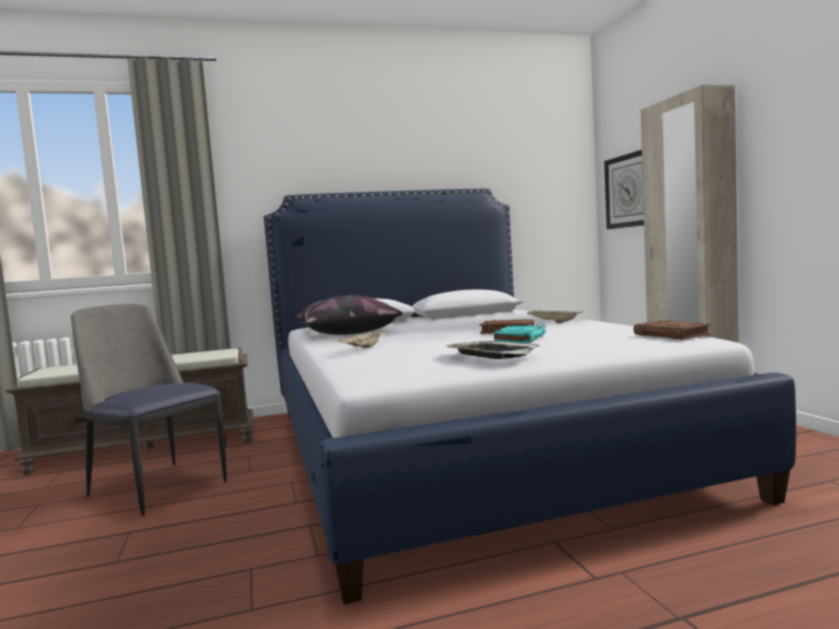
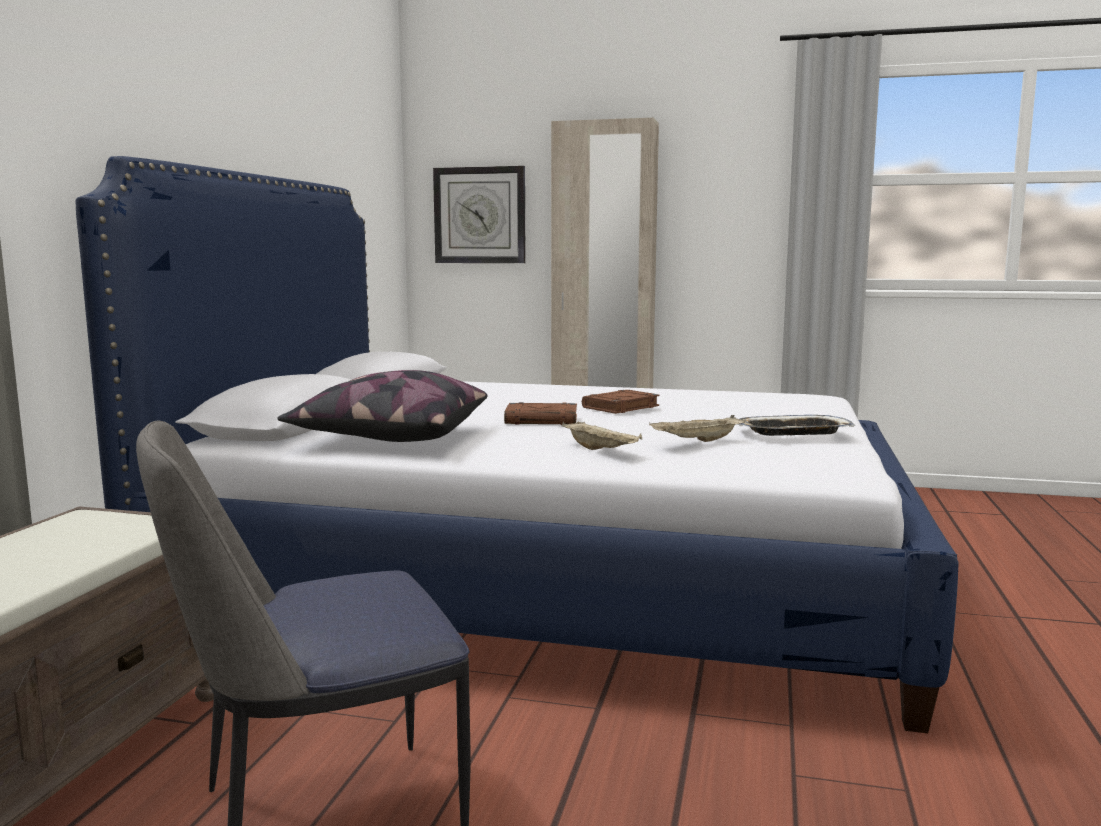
camera: 60 degrees left, 5 degrees up
turquoise book [492,325,546,343] -> none
beige tray [527,310,583,323] -> beige tray moved to [649,415,745,442]
brown book [634,320,711,340] -> brown book moved to [504,402,577,425]

